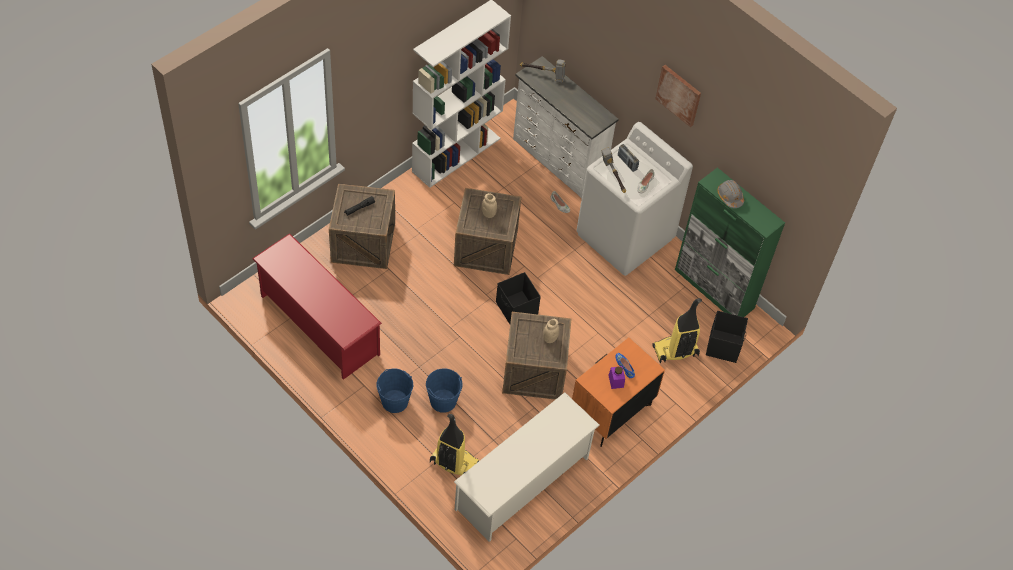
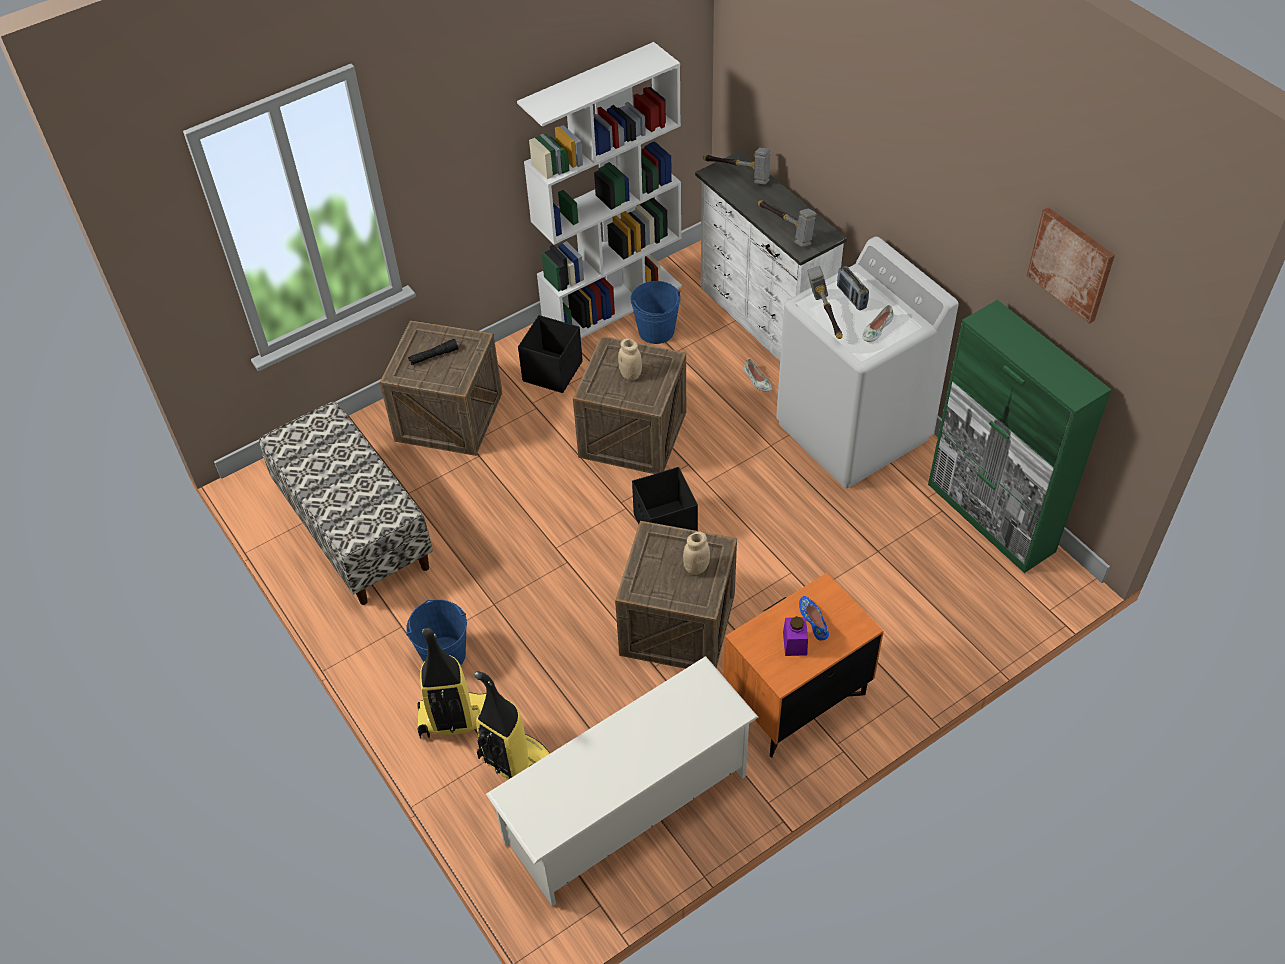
camera: 15 degrees right, 5 degrees down
red shoe rack [252,233,382,380] -> bench [259,401,433,605]
blue bucket [426,368,463,413] -> blue bucket moved to [631,281,681,344]
vacuum cleaner [653,298,702,363] -> vacuum cleaner moved to [417,628,486,739]
picture [655,65,701,127] -> picture moved to [1027,207,1115,324]
black storage box [706,311,748,363] -> black storage box moved to [518,315,583,393]
grey hard hat [718,180,744,208] -> none
none -> hammer [758,200,816,247]

